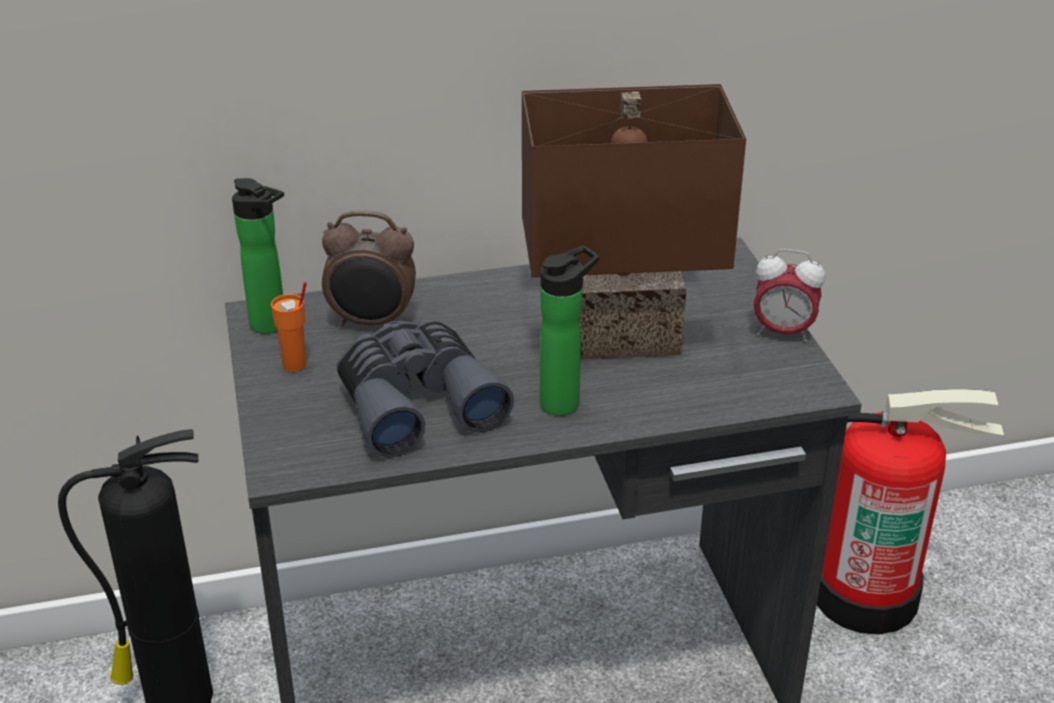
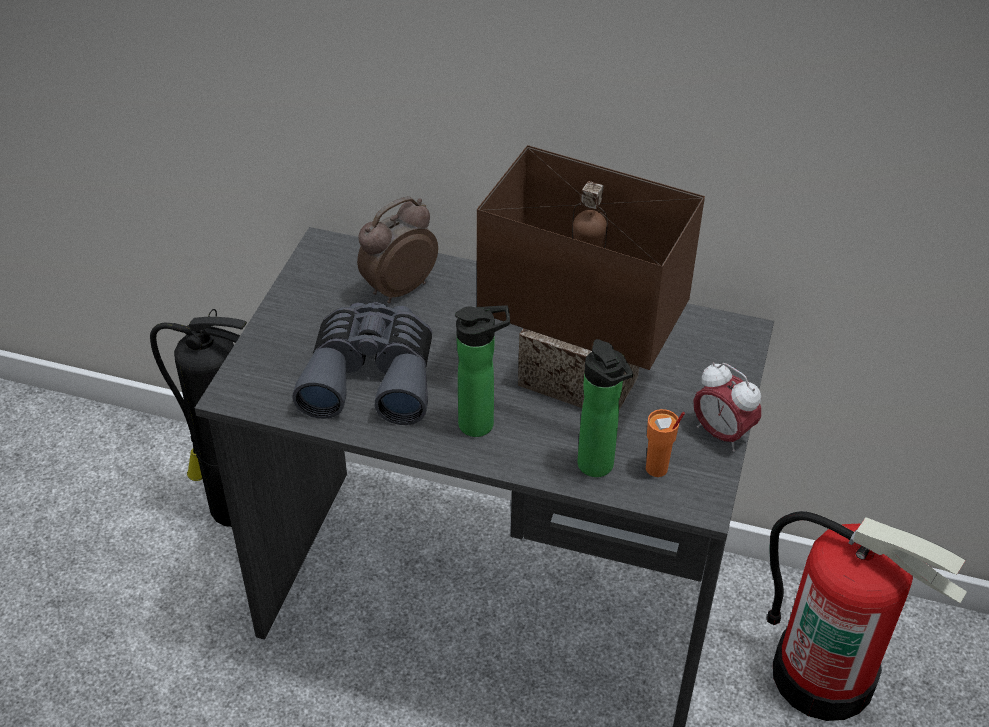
camera: 30 degrees right, 10 degrees up
bottle [232,178,284,334] -> bottle moved to [577,339,633,477]
orange cup [271,282,307,372] -> orange cup moved to [646,409,685,477]
alarm clock [322,211,416,327] -> alarm clock turned 105 degrees clockwise [357,196,438,303]

